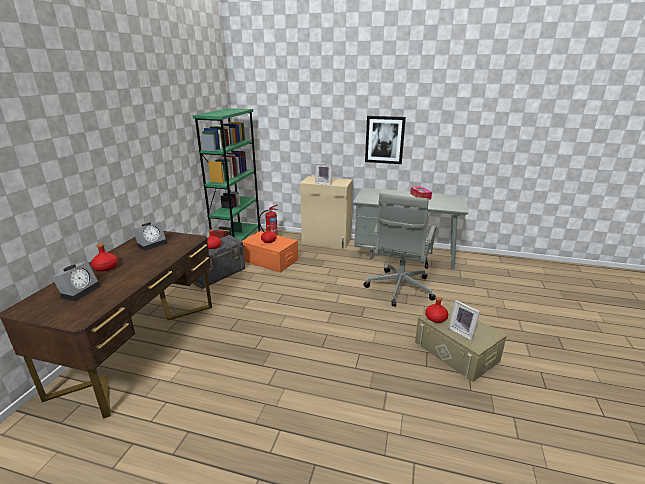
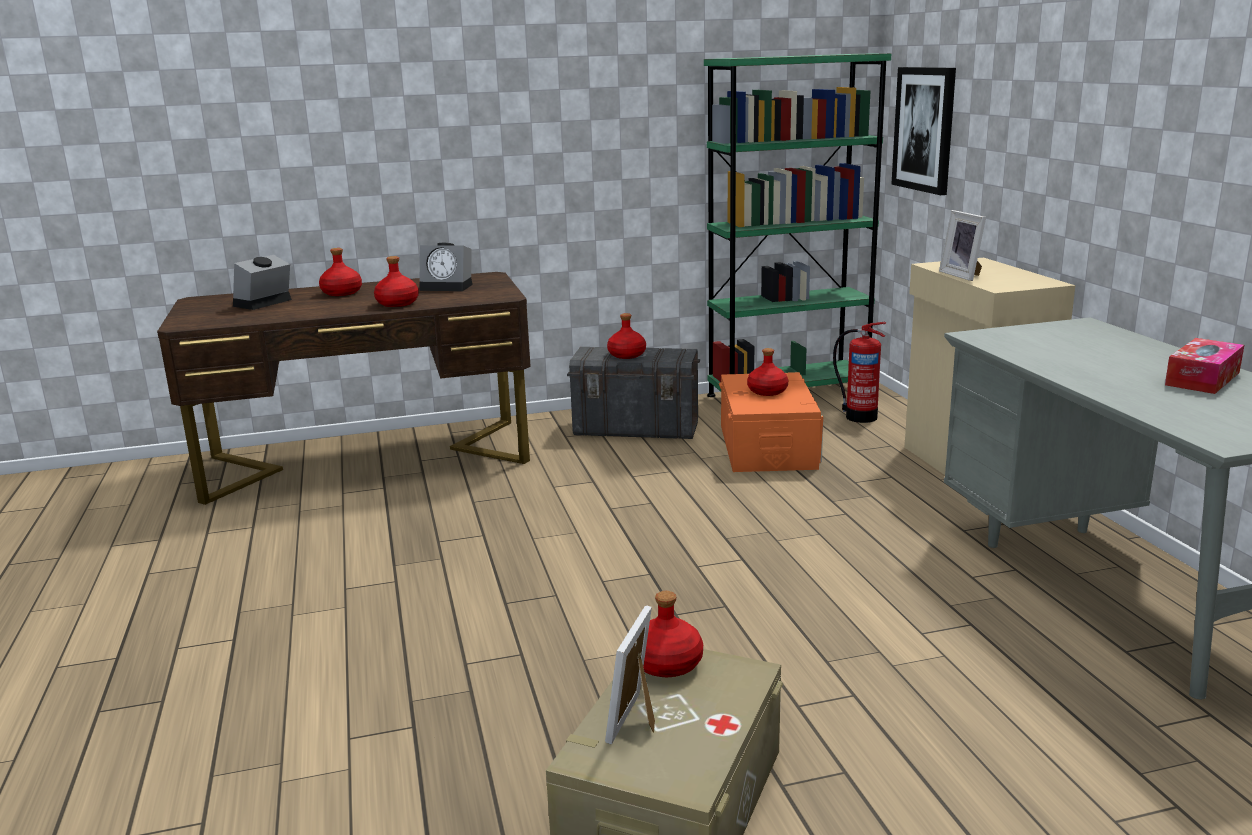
camera: 60 degrees right, 5 degrees down
alarm clock [52,261,100,301] -> alarm clock turned 135 degrees clockwise [233,255,292,310]
grey office chair [363,193,436,306] -> none
picture [365,116,406,164] -> picture moved to [892,67,956,195]
none -> red bottle [374,256,419,307]

